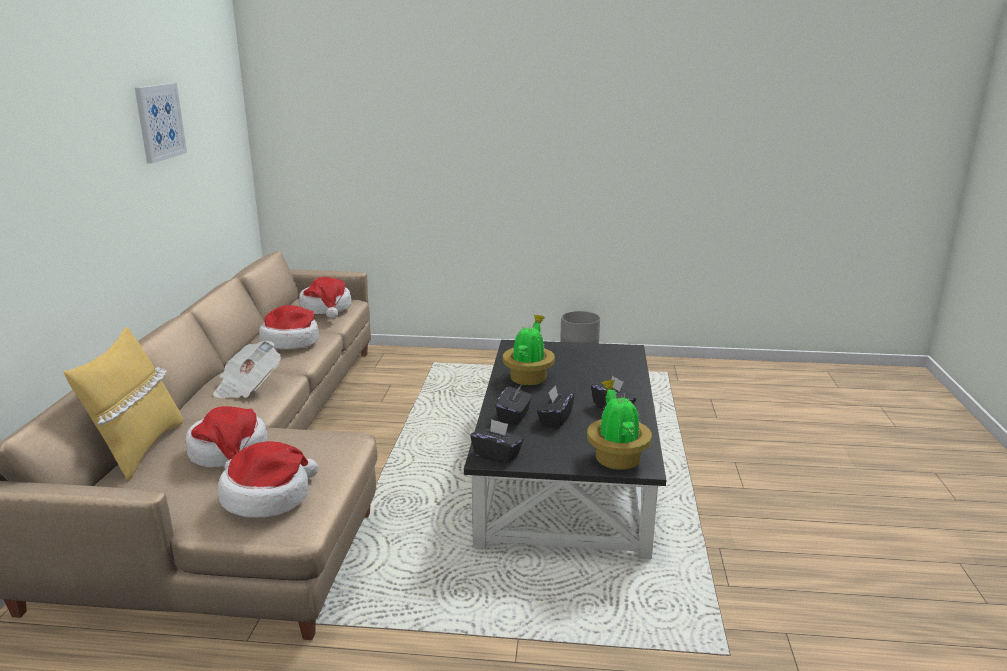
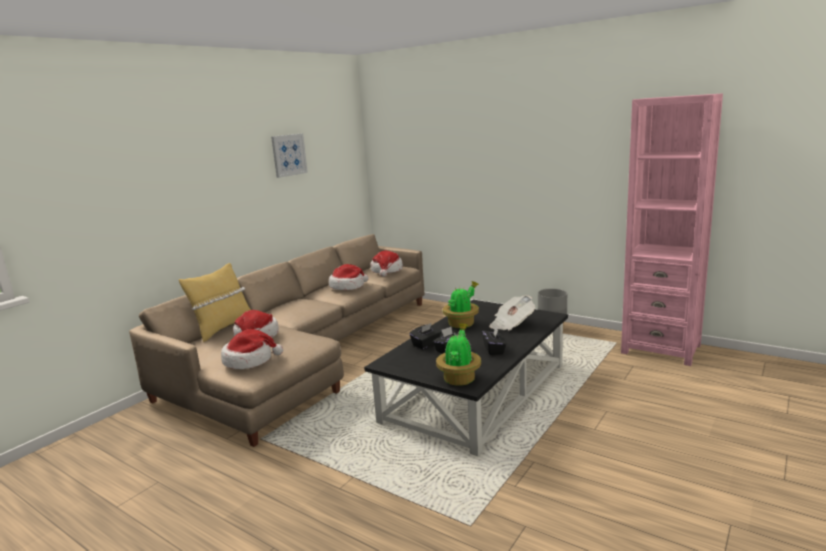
camera: 30 degrees right, 5 degrees down
newspaper [213,341,281,398] -> newspaper moved to [489,295,535,331]
black tissue box [470,419,523,464] -> none
none -> pink bookcase [621,93,723,366]

